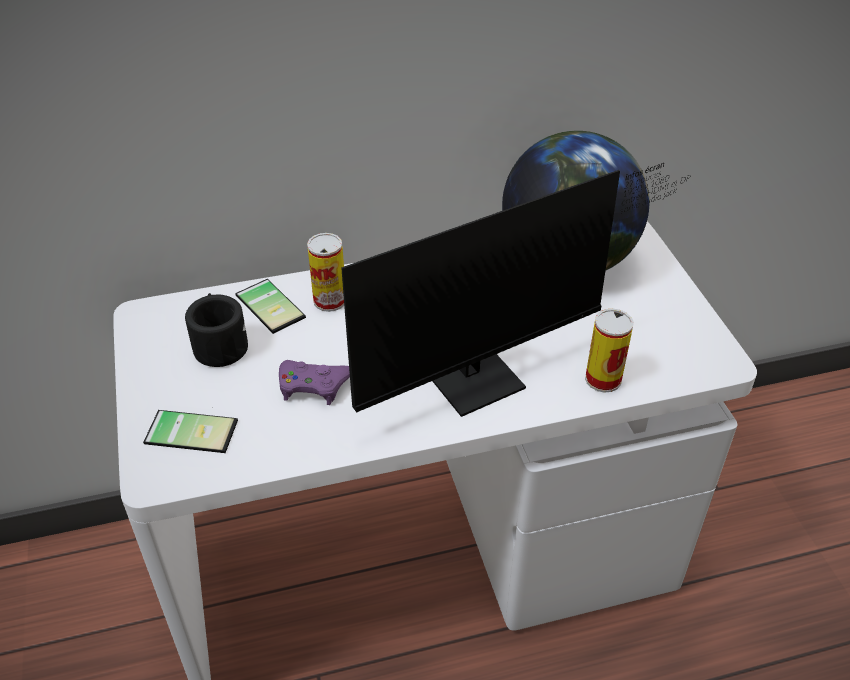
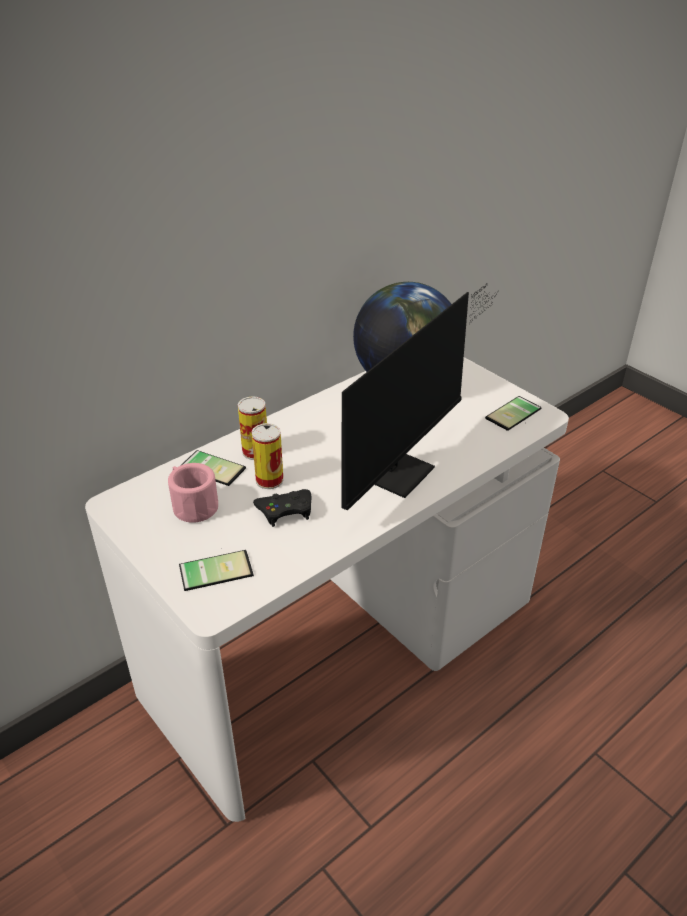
camera: 25 degrees left, 5 degrees down
black mug [185,293,248,367] -> pink mug [168,463,218,523]
purple game controller [279,360,350,405] -> black game controller [253,489,312,527]
can [585,309,634,393] -> can moved to [251,423,284,489]
none -> phone [485,396,542,431]

